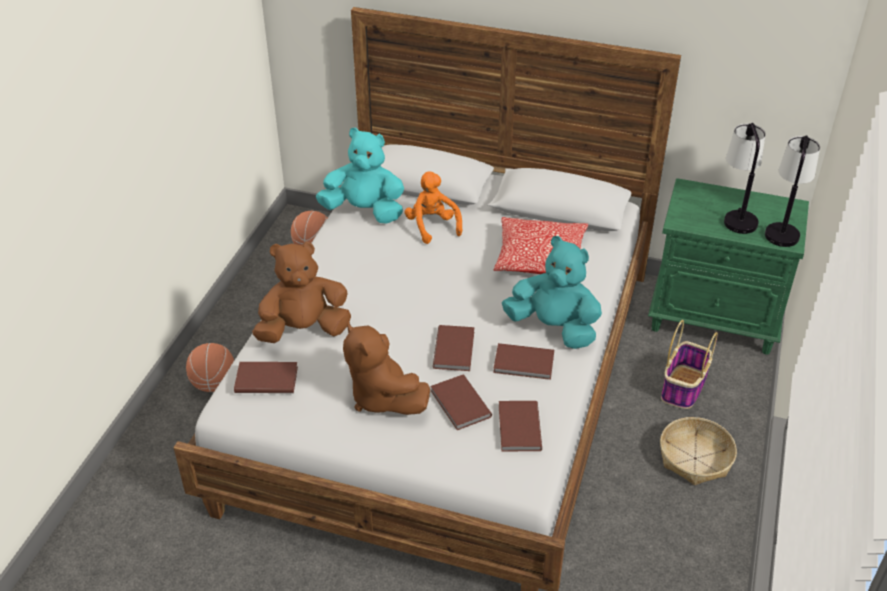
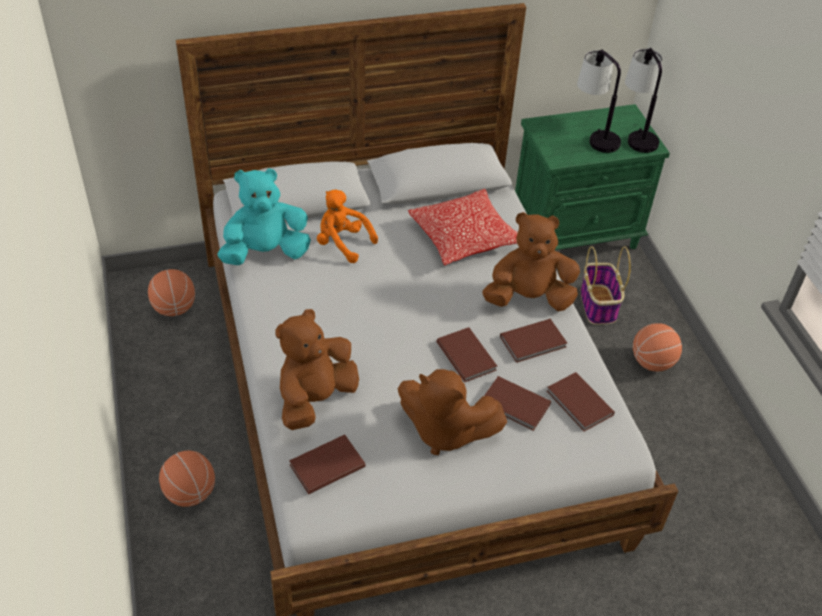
camera: 35 degrees left, 5 degrees up
turquoise plush toy [502,236,602,349] -> brown plush toy [482,212,580,311]
basket [660,417,737,485] -> basketball [633,323,682,371]

